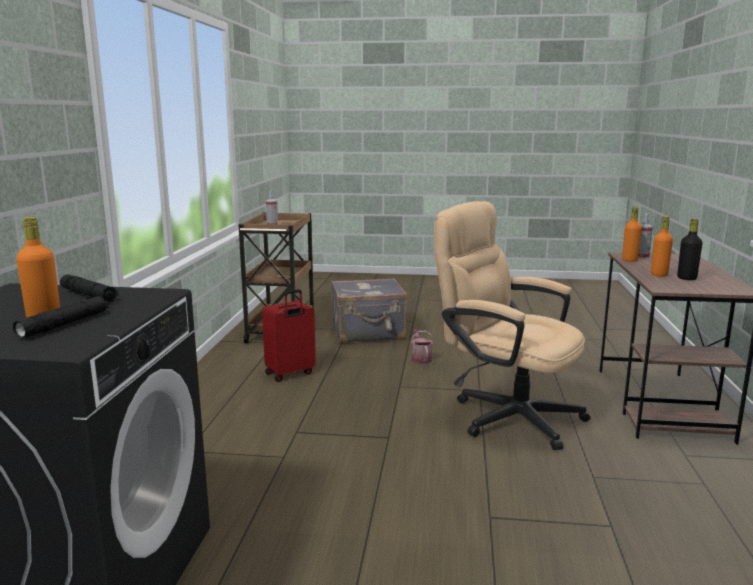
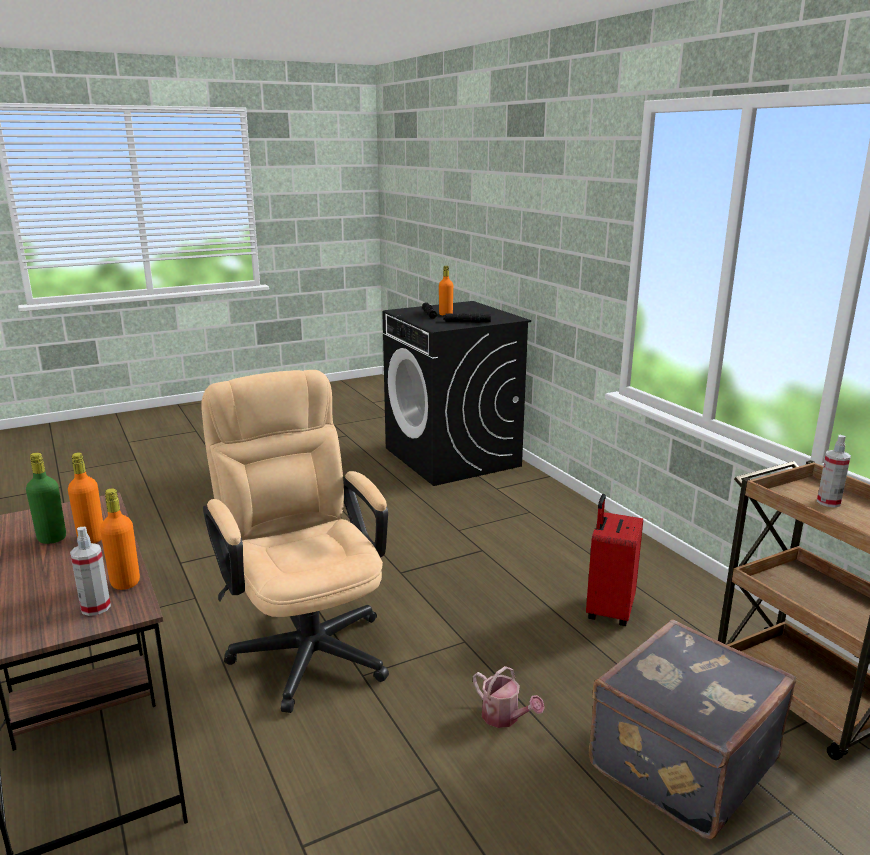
camera: 145 degrees right, 5 degrees up
beige office chair [434,201,590,450] -> beige office chair turned 120 degrees counterclockwise [201,370,389,713]
black bottle [677,218,703,280] -> green bottle [26,453,66,544]

